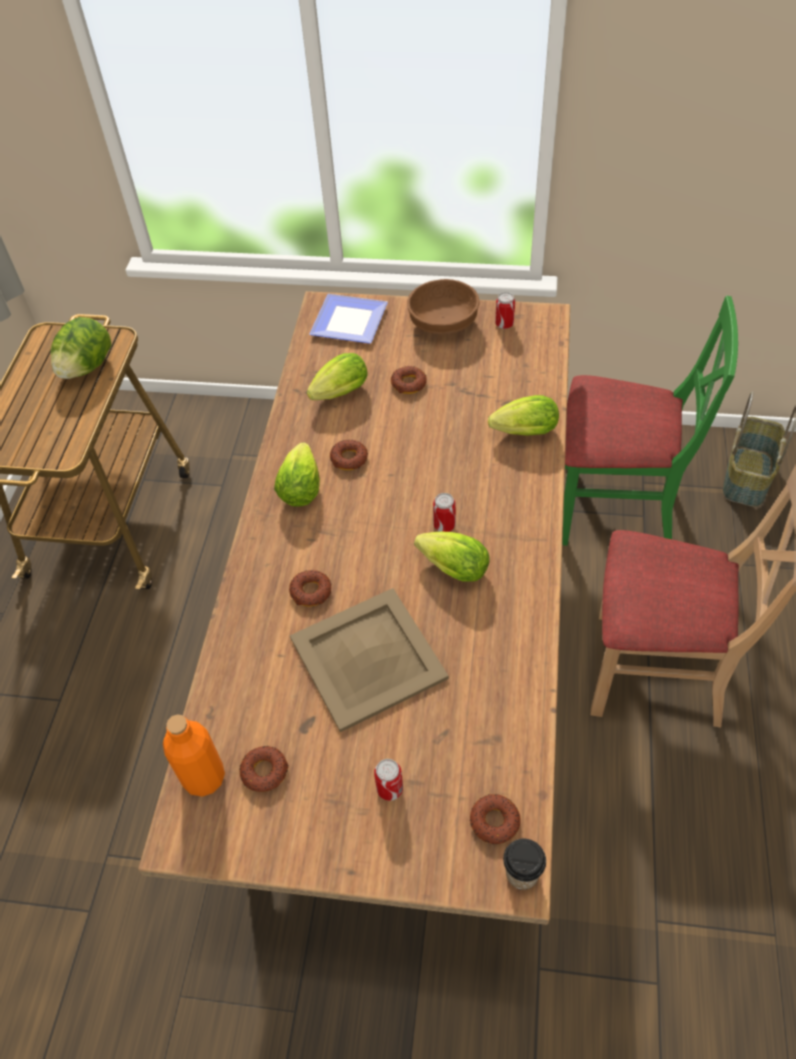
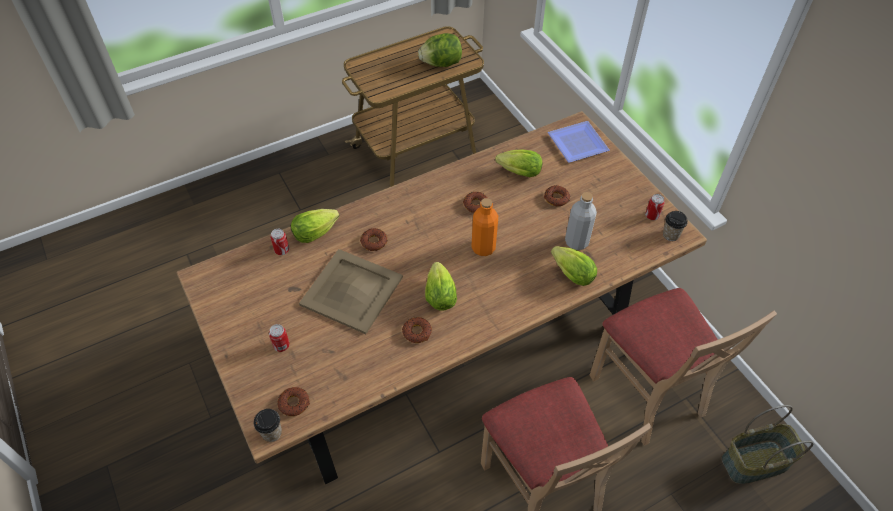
camera: 50 degrees right, 0 degrees up
orange bottle [163,714,225,797] -> orange bottle moved to [471,198,498,256]
donut [239,746,289,792] -> donut moved to [402,317,432,343]
lettuce [274,442,320,507] -> lettuce moved to [291,209,339,243]
brown bowl [407,279,480,334] -> none
can [433,493,456,532] -> can moved to [270,229,289,255]
green chair [562,296,738,546] -> beige chair [590,288,777,446]
none -> grey bottle [565,192,597,250]
none -> cup [663,211,688,241]

